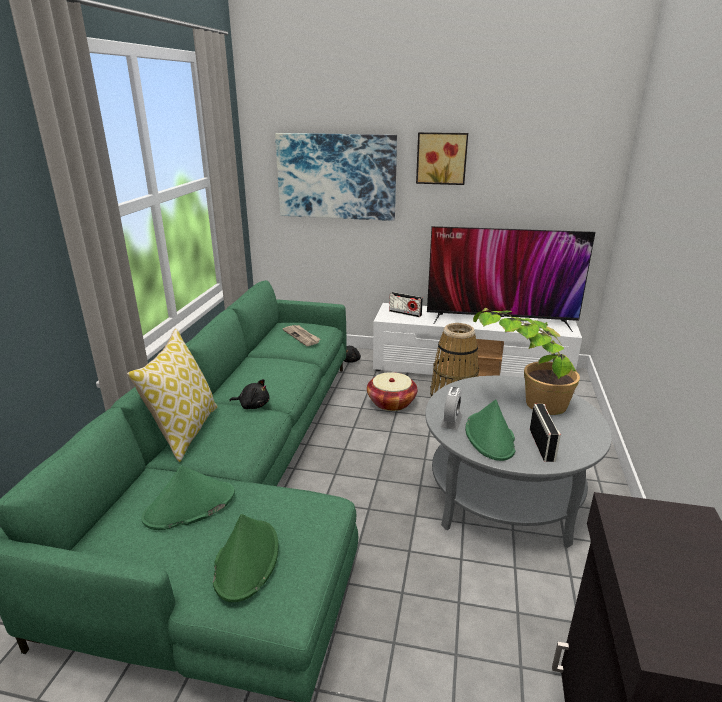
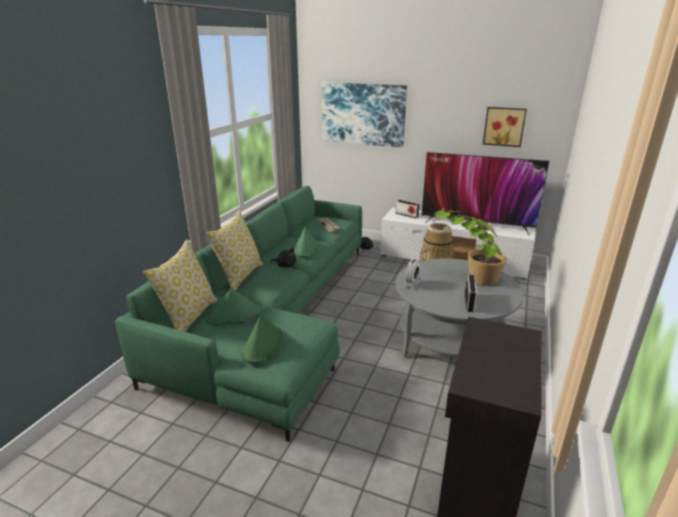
camera: 10 degrees right, 0 degrees up
basket [367,372,417,411] -> none
picture [416,132,468,185] -> picture moved to [483,107,527,147]
green hat [465,399,516,461] -> green hat moved to [293,227,319,257]
none -> pillow [143,239,217,332]

